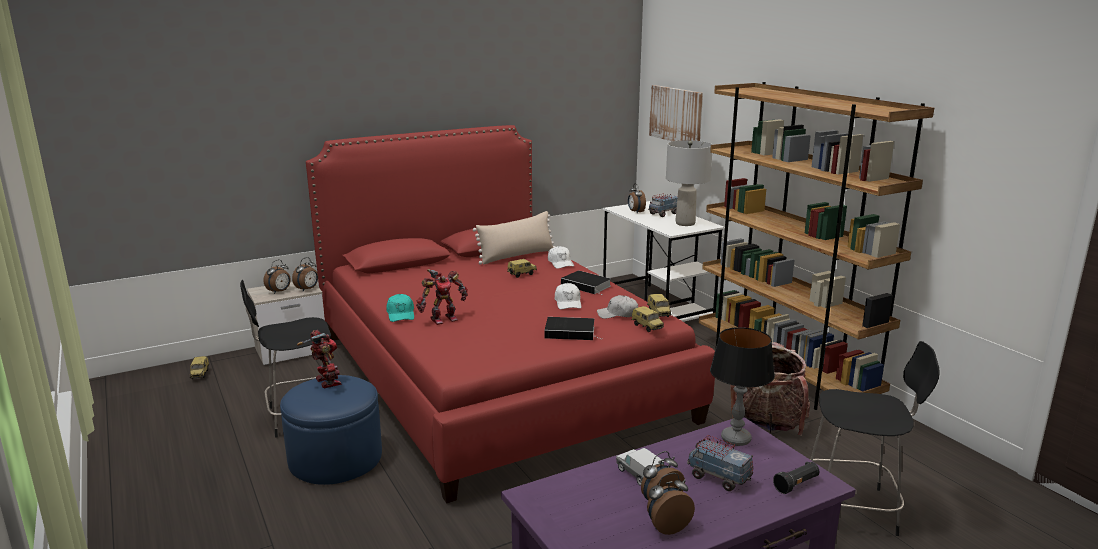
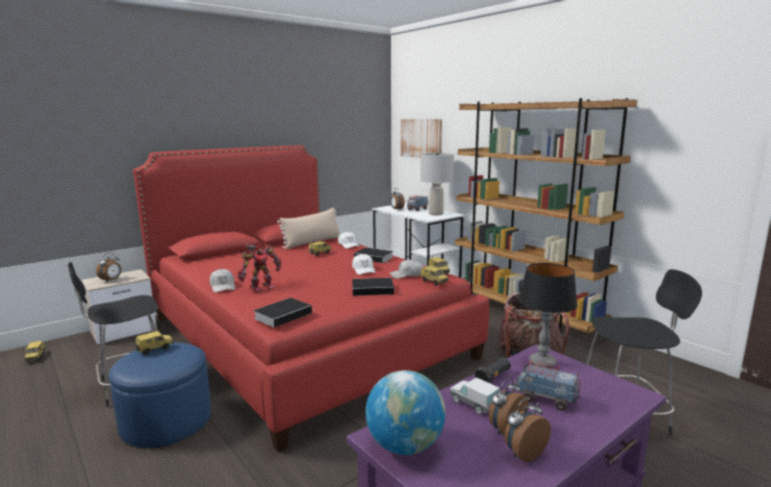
camera: 10 degrees left, 5 degrees down
alarm clock [292,257,318,291] -> none
toy robot [297,329,342,388] -> toy car [136,331,174,355]
turquoise cap [386,294,414,322] -> white cap [210,269,235,293]
black flashlight [773,462,819,494] -> black flashlight moved to [474,357,511,383]
none -> book [253,298,316,328]
none -> globe [366,370,445,455]

